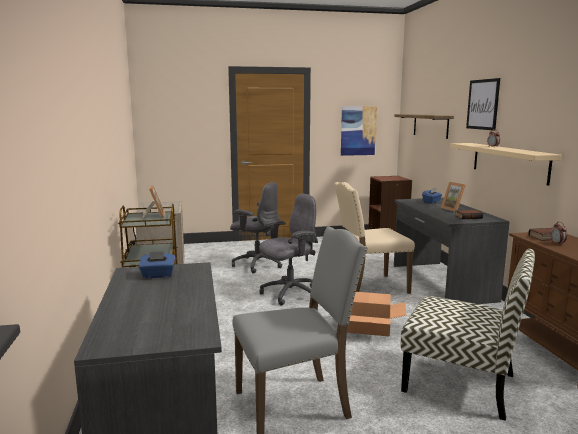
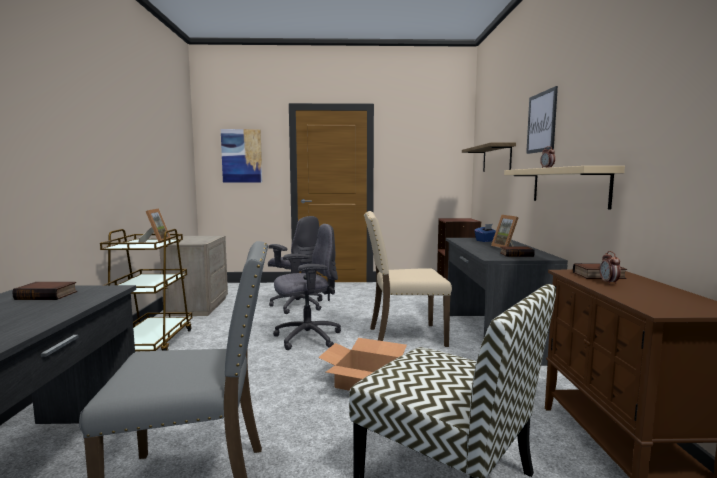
camera: 10 degrees right, 5 degrees down
blue tissue box [139,252,175,278] -> book [13,282,77,300]
picture [341,106,377,156] -> picture moved to [221,129,262,182]

